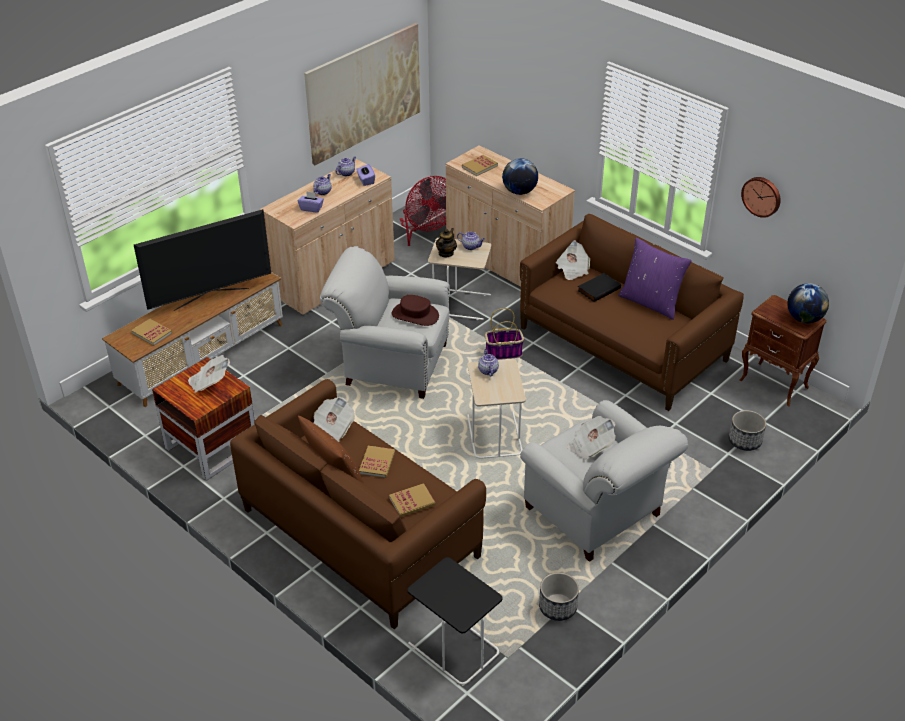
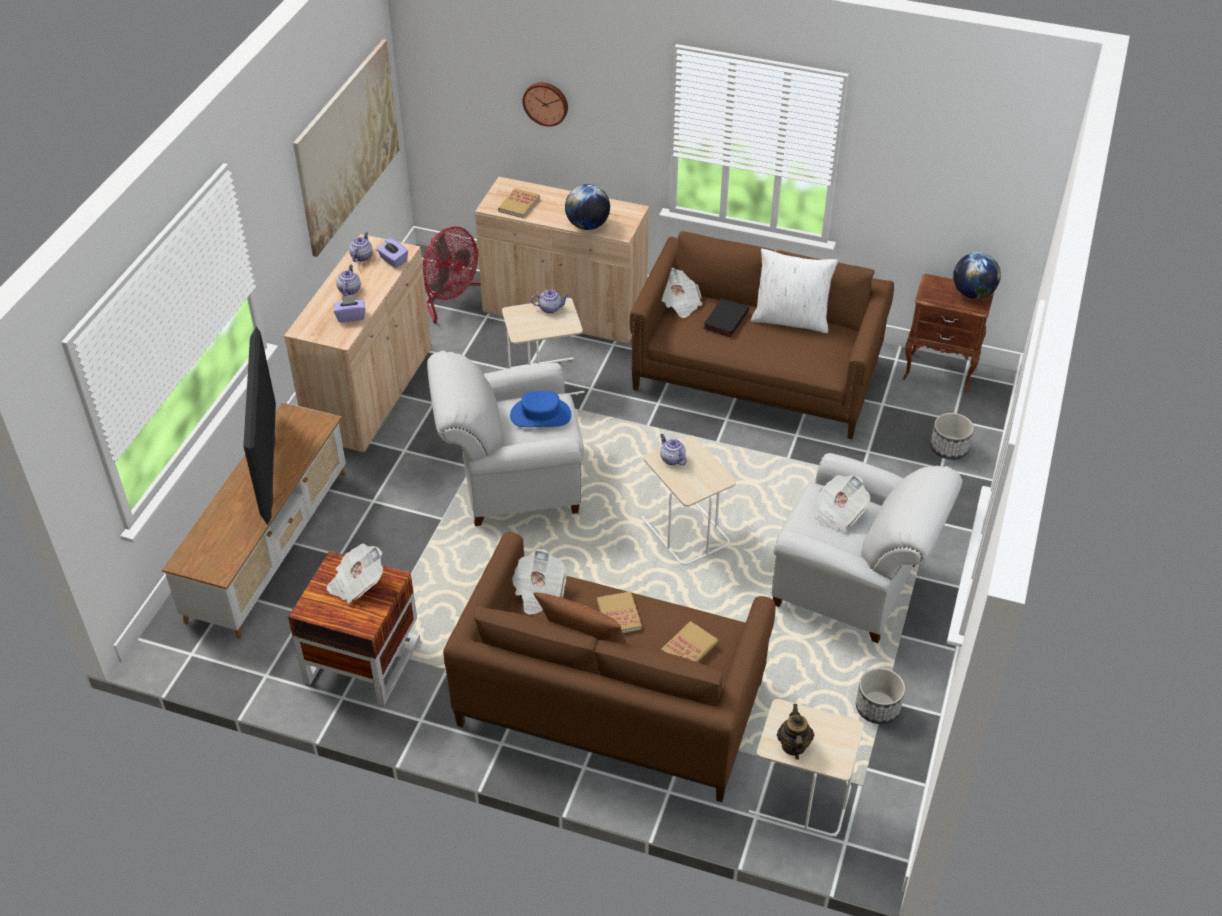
camera: 25 degrees left, 5 degrees up
book [131,318,172,346] -> none
television [134,209,271,311] -> television turned 45 degrees counterclockwise [243,326,276,525]
brown hat [392,295,439,326] -> blue hat [510,391,571,427]
black side table [407,557,502,686] -> beige side table [749,699,864,837]
teapot [436,228,457,257] -> teapot moved to [777,704,814,760]
basket [485,308,524,360] -> none
purple pillow [618,238,692,320] -> white pillow [751,249,838,333]
wall clock [741,177,781,218] -> wall clock moved to [523,82,568,127]

